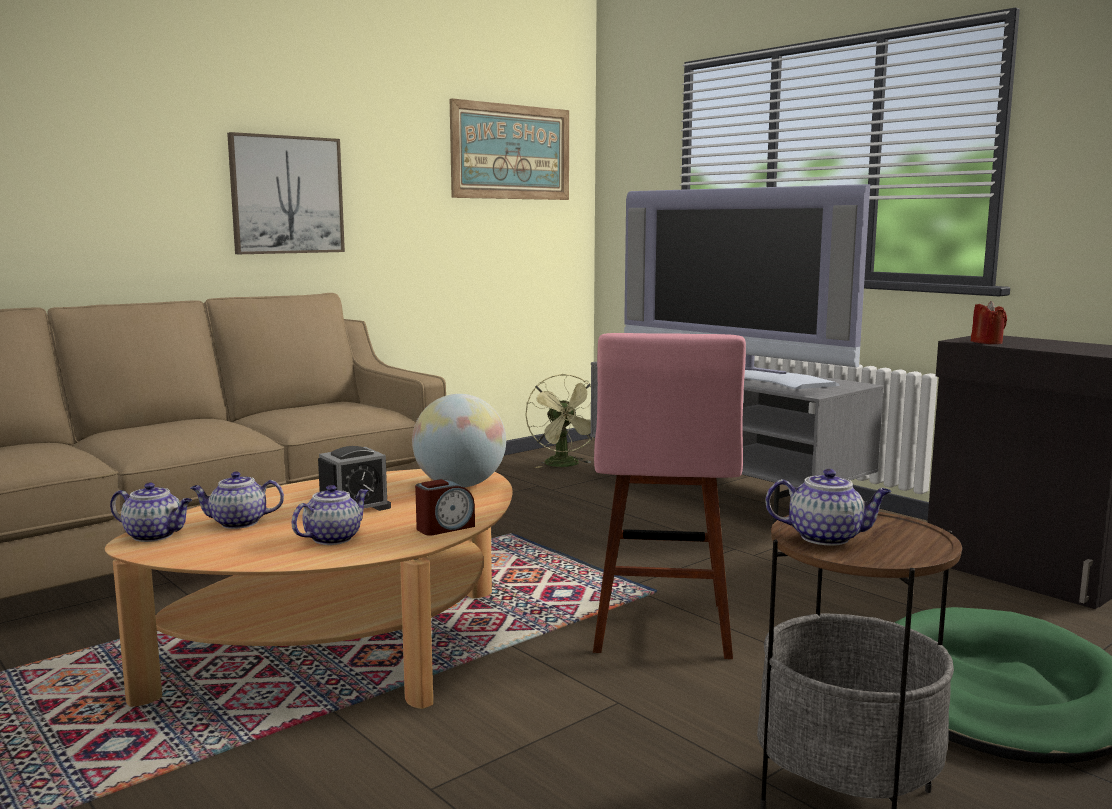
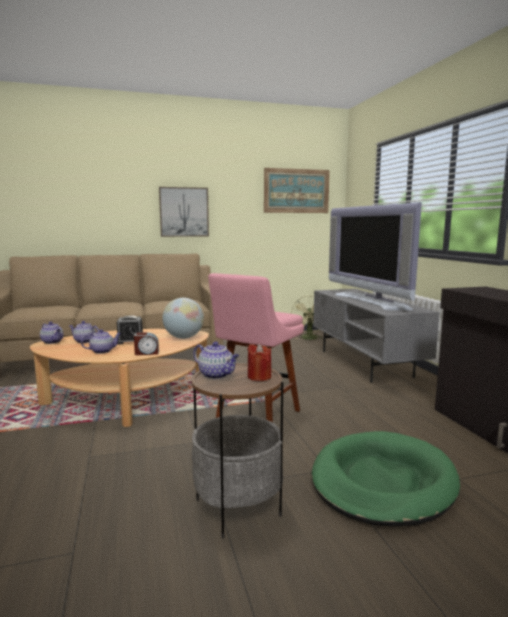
camera: 25 degrees right, 0 degrees up
red candle [971,301,1007,344] -> red candle moved to [248,344,271,381]

